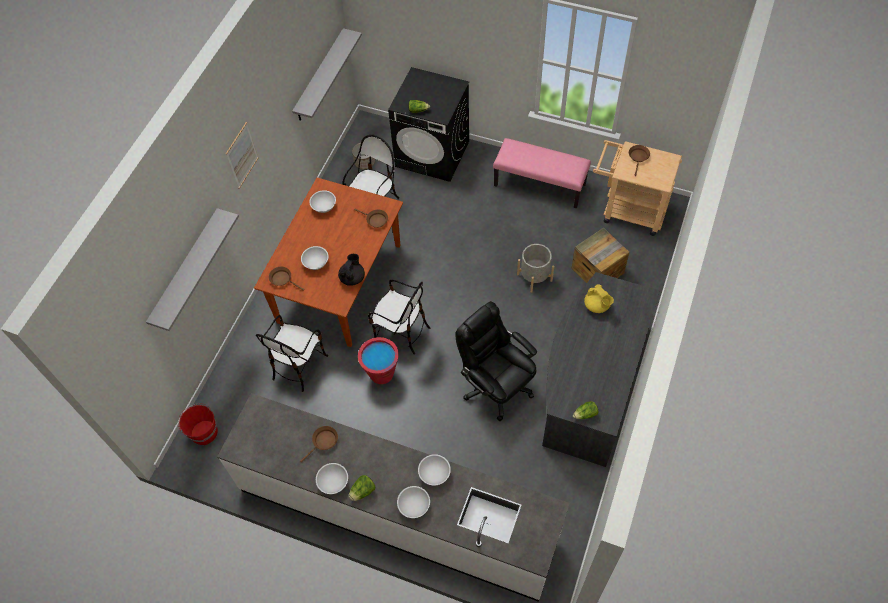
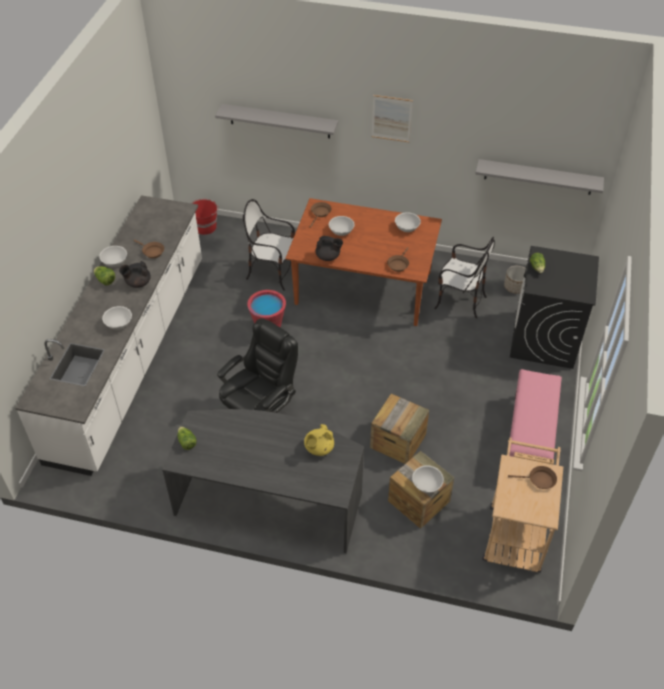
camera: 80 degrees right, 10 degrees down
chair [368,280,430,355] -> none
white bowl [397,486,430,518] -> white bowl moved to [412,465,444,493]
grey planter [517,244,554,293] -> crate [370,393,429,464]
none -> black teapot [119,261,151,288]

